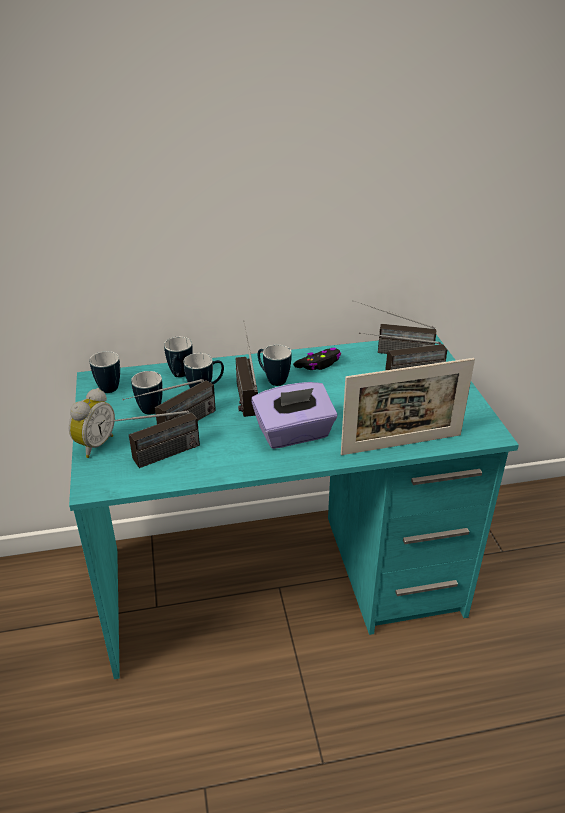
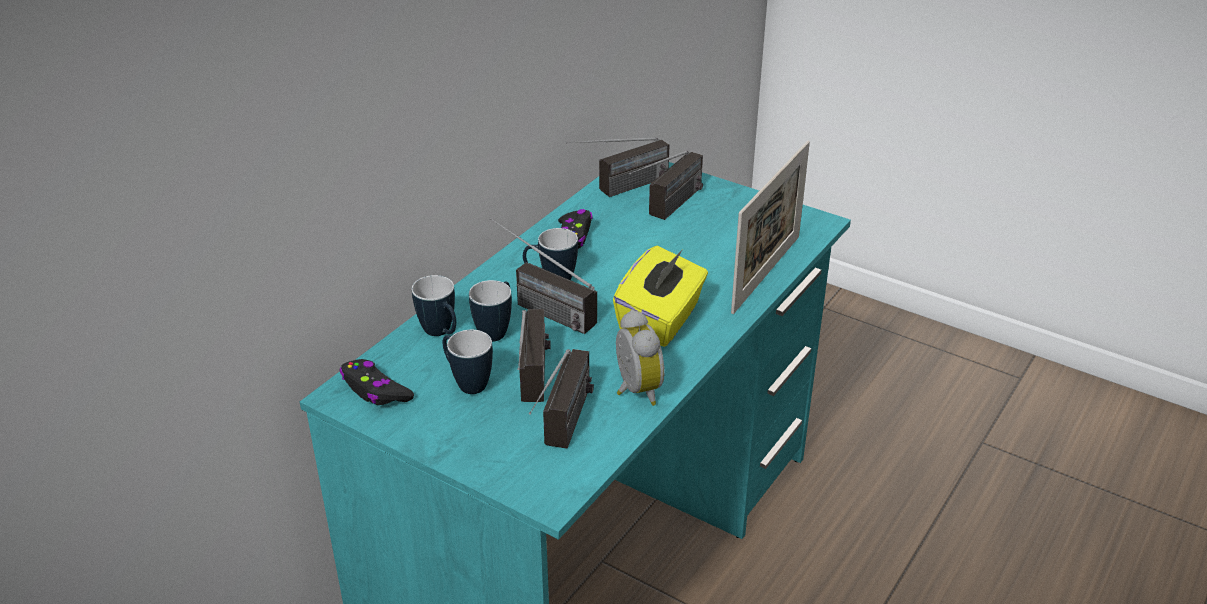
camera: 45 degrees left, 0 degrees up
alarm clock [69,388,115,458] -> alarm clock moved to [616,309,665,406]
mug [89,351,120,393] -> black game controller [340,359,414,405]
purple tissue box [251,382,337,449] -> yellow tissue box [613,246,708,347]

